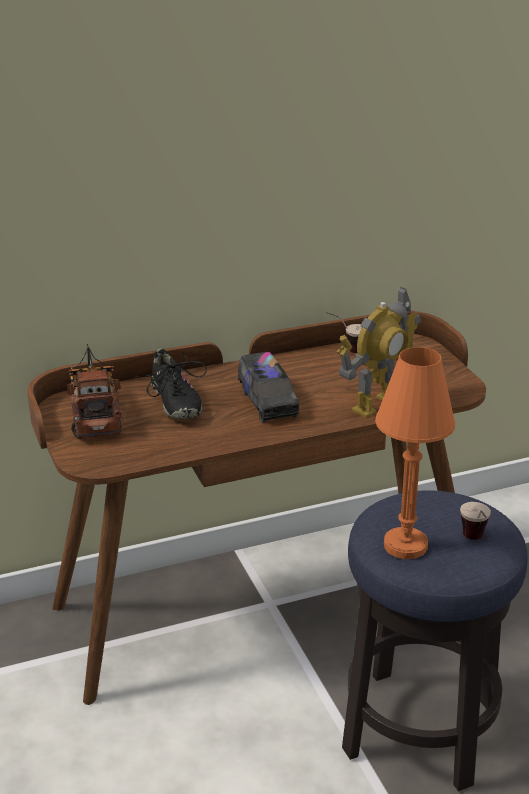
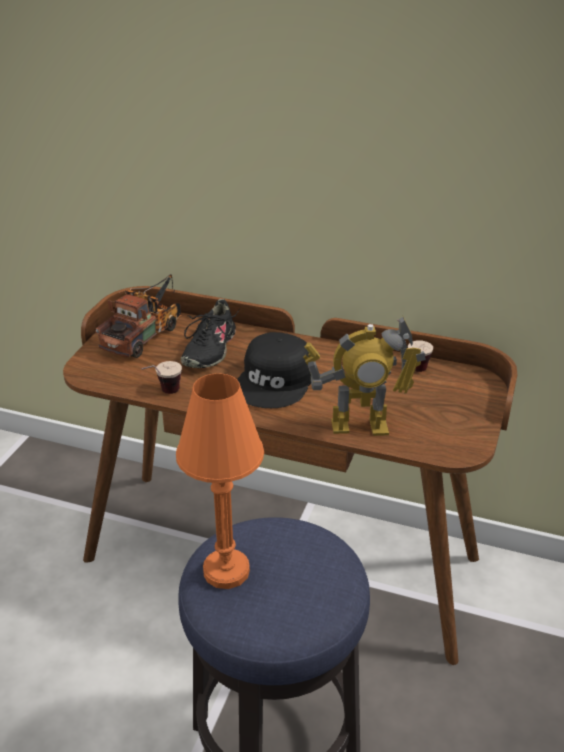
camera: 40 degrees right, 5 degrees up
toy truck [238,352,300,423] -> black cap [237,332,311,408]
cup [460,502,491,540] -> cup moved to [141,361,182,394]

